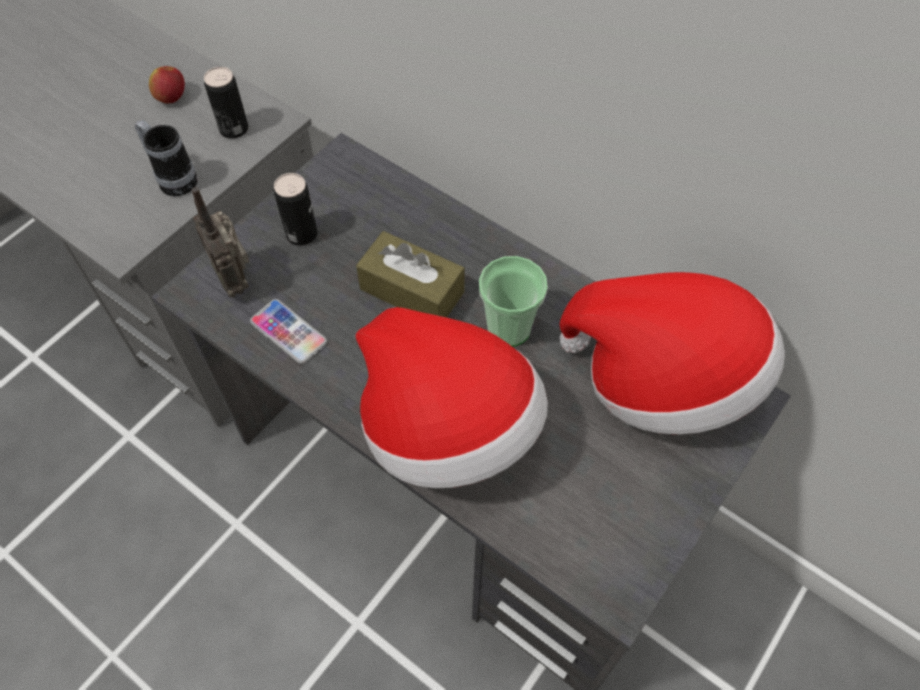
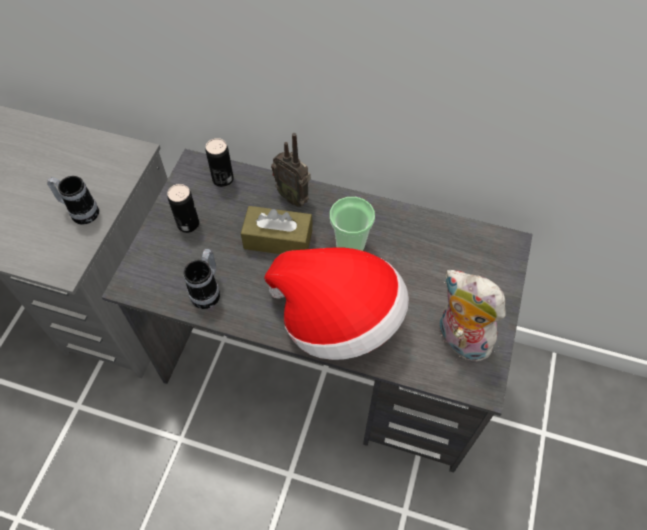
camera: 20 degrees left, 0 degrees up
apple [149,66,185,103] -> none
radio [192,187,250,298] -> radio moved to [271,133,311,207]
can [204,67,248,139] -> can moved to [206,138,234,187]
phone [250,299,327,364] -> mug [184,249,220,309]
hat [560,272,785,435] -> none
none -> plush toy [439,270,506,362]

